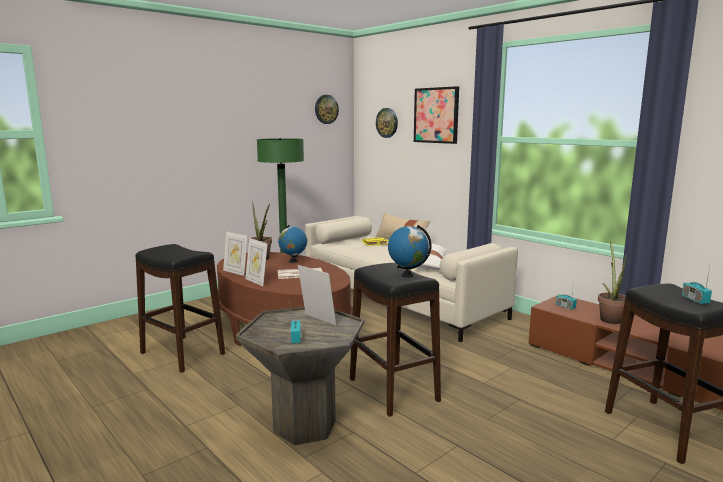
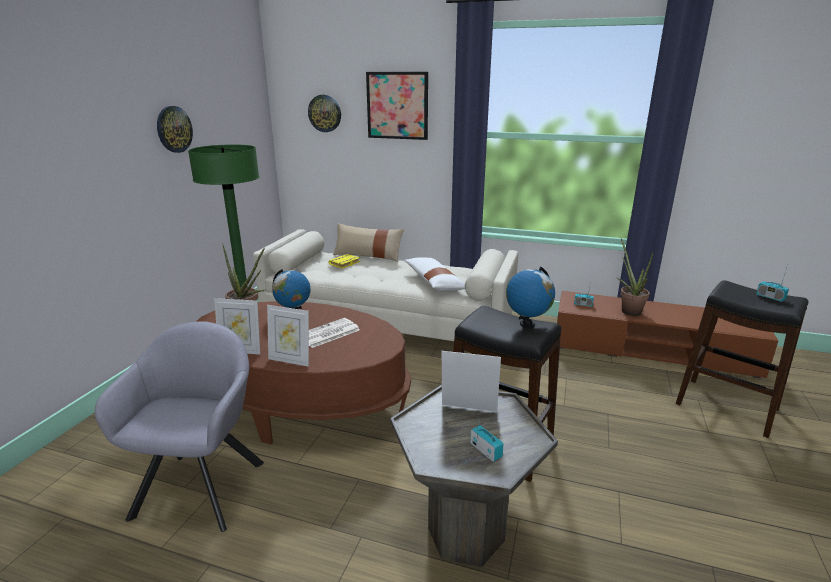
camera: 30 degrees left, 10 degrees up
black stool [135,244,225,373] -> grey armchair [95,321,264,532]
wall clock [315,95,339,124] -> wall clock moved to [157,106,193,153]

